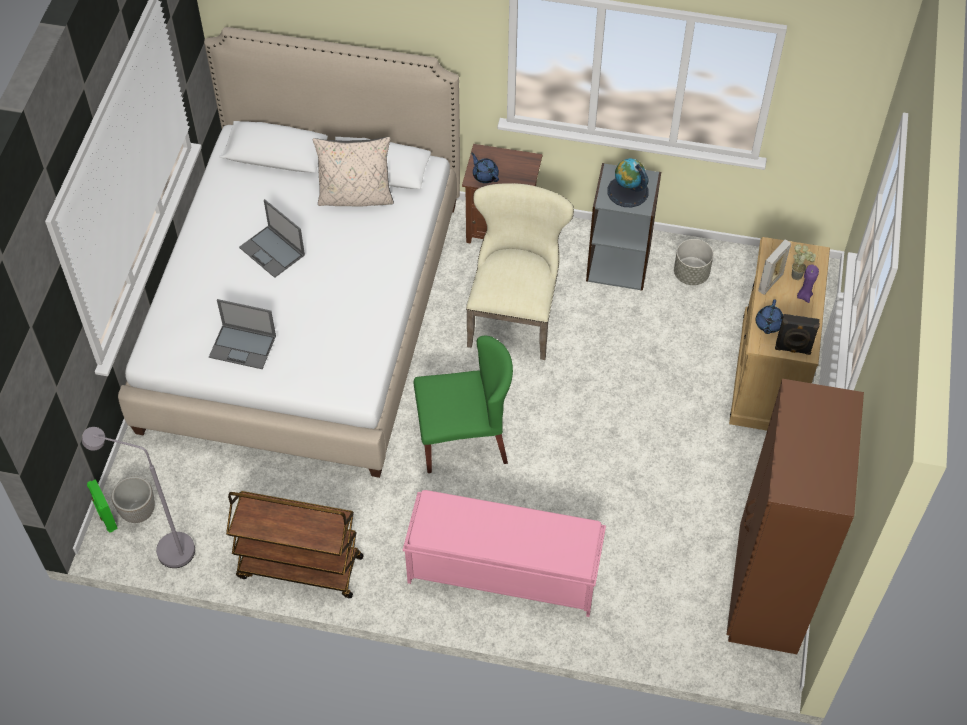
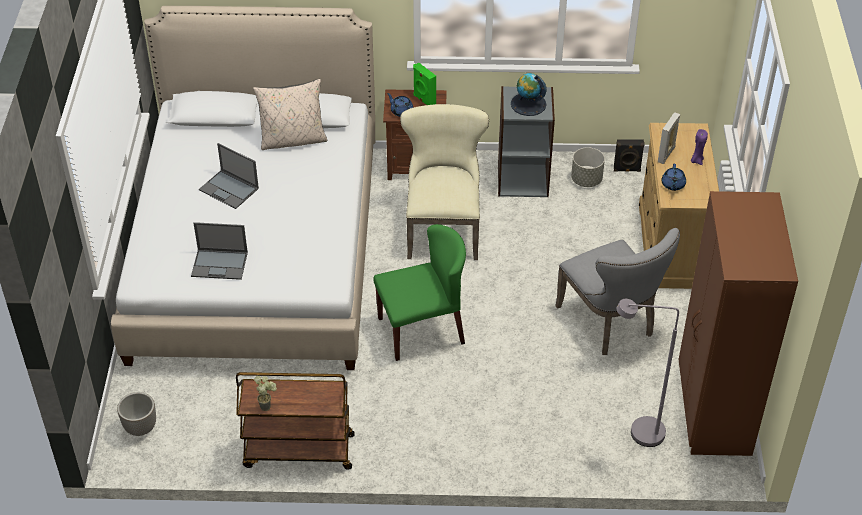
camera: 10 degrees left, 10 degrees down
grey floor lamp [82,427,195,568] -> grey floor lamp moved to [617,299,679,447]
green speaker [87,479,118,533] -> green speaker moved to [413,63,436,105]
pink bench [403,490,606,617] -> none
black speaker [775,314,820,355] -> black speaker moved to [614,139,645,172]
potted plant [792,244,816,280] -> potted plant moved to [254,376,277,411]
none -> grey chair [555,228,680,355]

